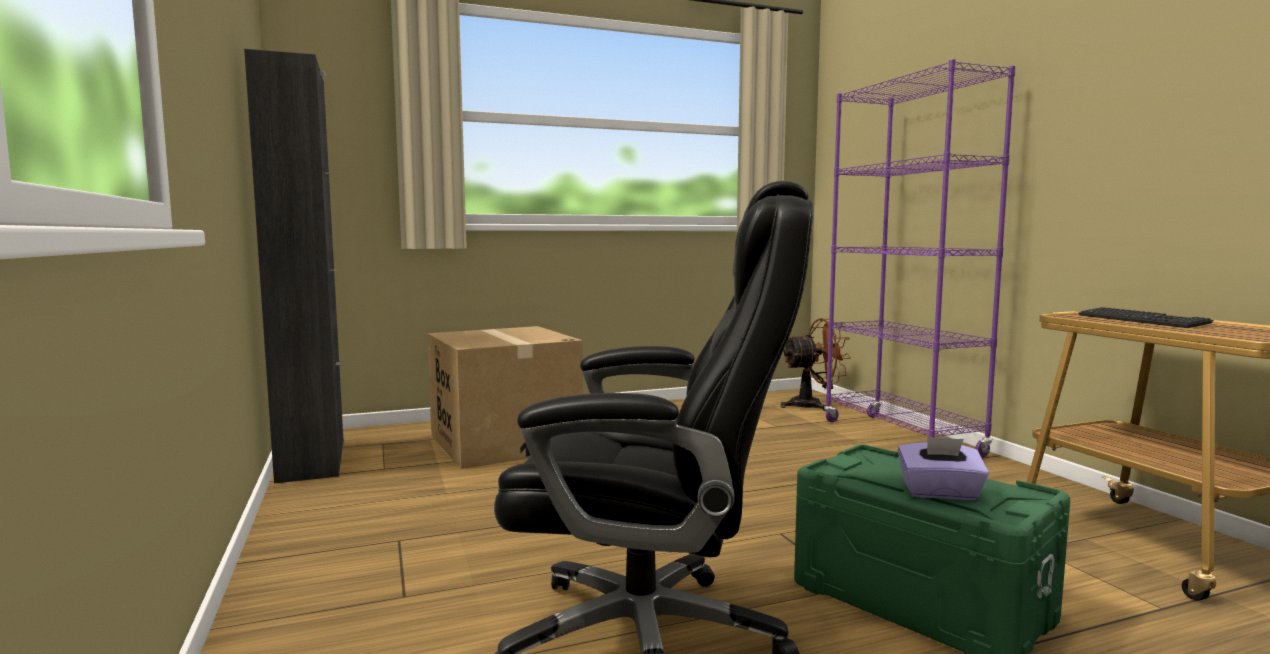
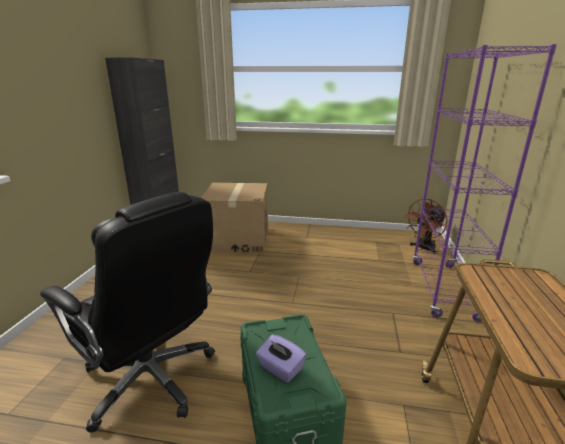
camera: 30 degrees right, 15 degrees up
brown fan [781,318,851,411] -> brown fan turned 120 degrees clockwise [404,199,447,254]
keyboard [1078,307,1214,328] -> none

